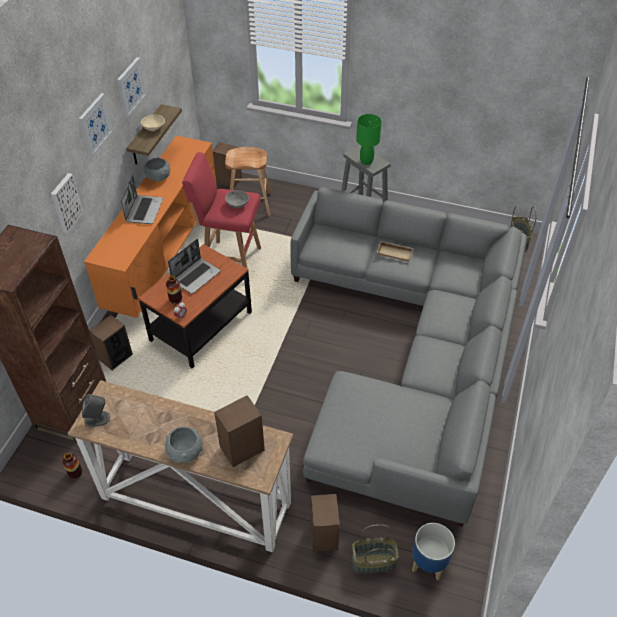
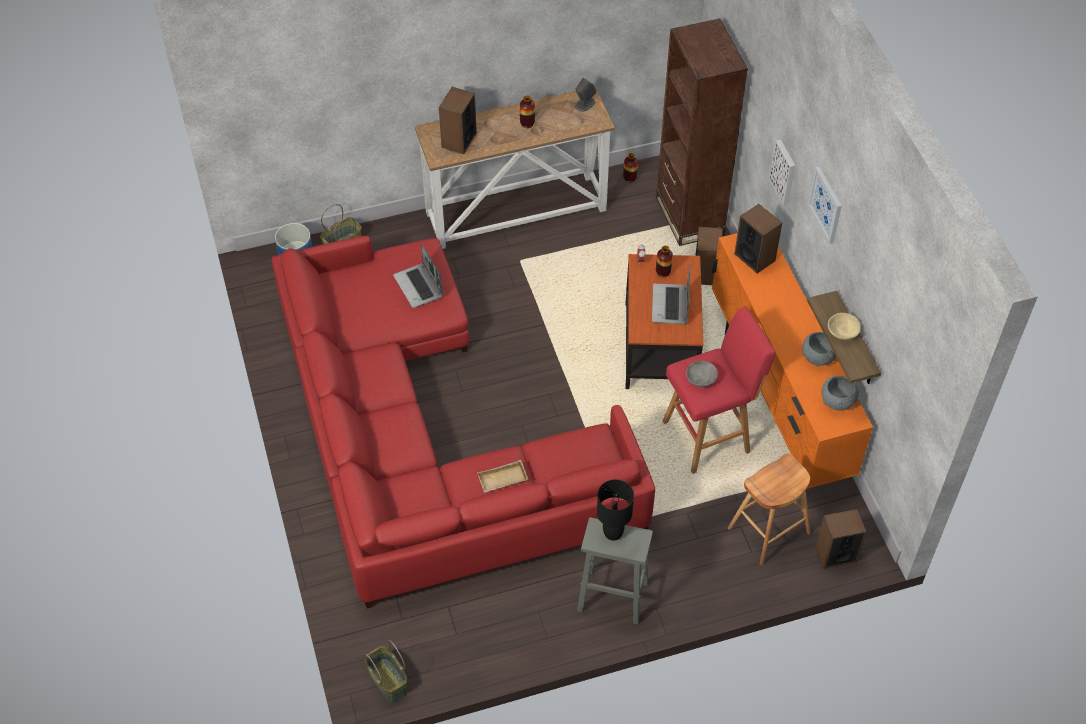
camera: 145 degrees right, 5 degrees up
picture [117,57,147,118] -> none
laptop [121,175,163,224] -> laptop moved to [393,243,443,308]
grey bowl [165,427,203,463] -> grey bowl moved to [822,376,859,410]
grey sofa [291,187,527,527] -> red sofa [272,236,655,609]
speaker [311,494,340,552] -> speaker moved to [734,204,782,273]
green table lamp [356,114,382,165] -> black table lamp [597,479,634,541]
none -> vase [520,95,535,128]

